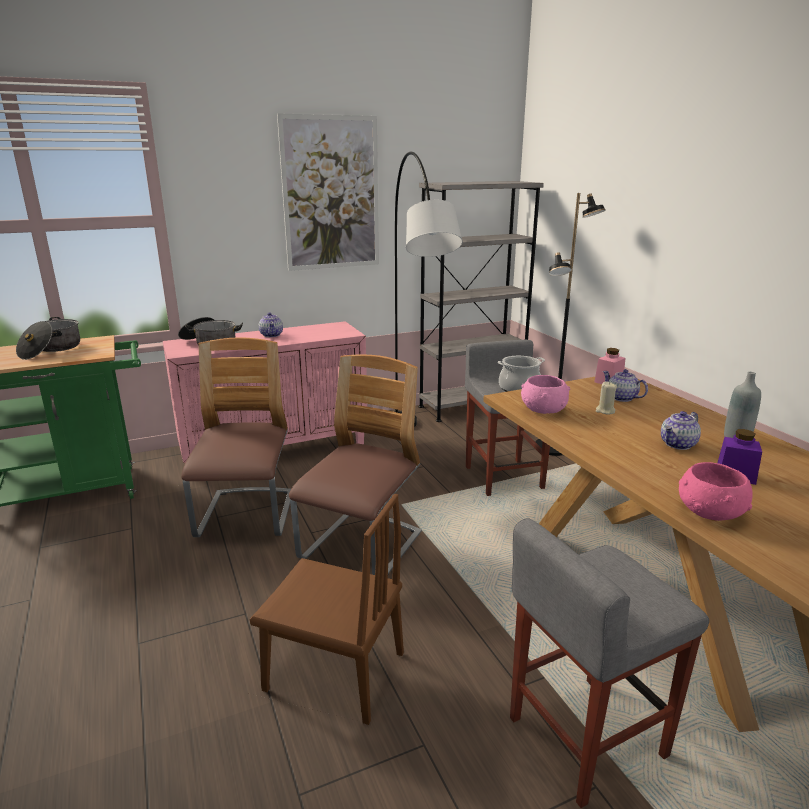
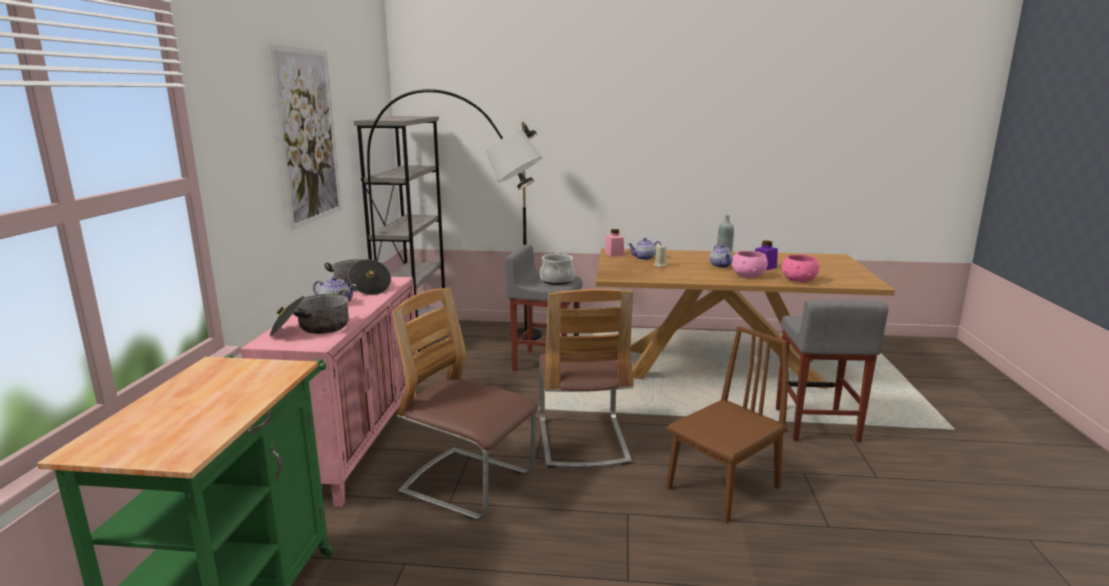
camera: 60 degrees left, 5 degrees down
cooking pot [16,317,80,360] -> cooking pot moved to [324,259,391,295]
chair [289,355,422,575] -> chair turned 150 degrees counterclockwise [539,289,634,468]
pink bowl [521,375,570,414] -> pink bowl moved to [732,251,768,278]

